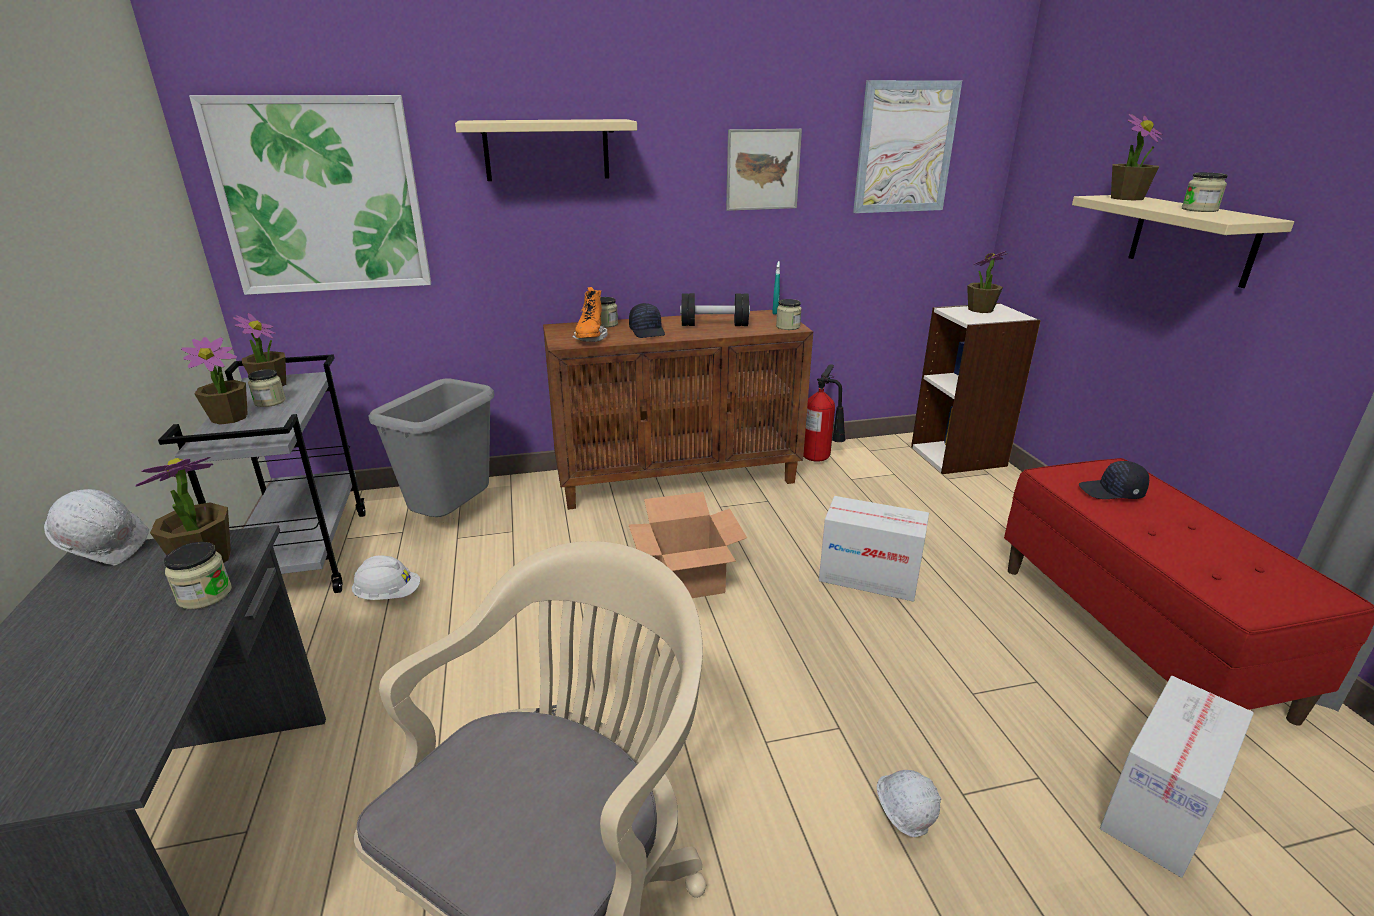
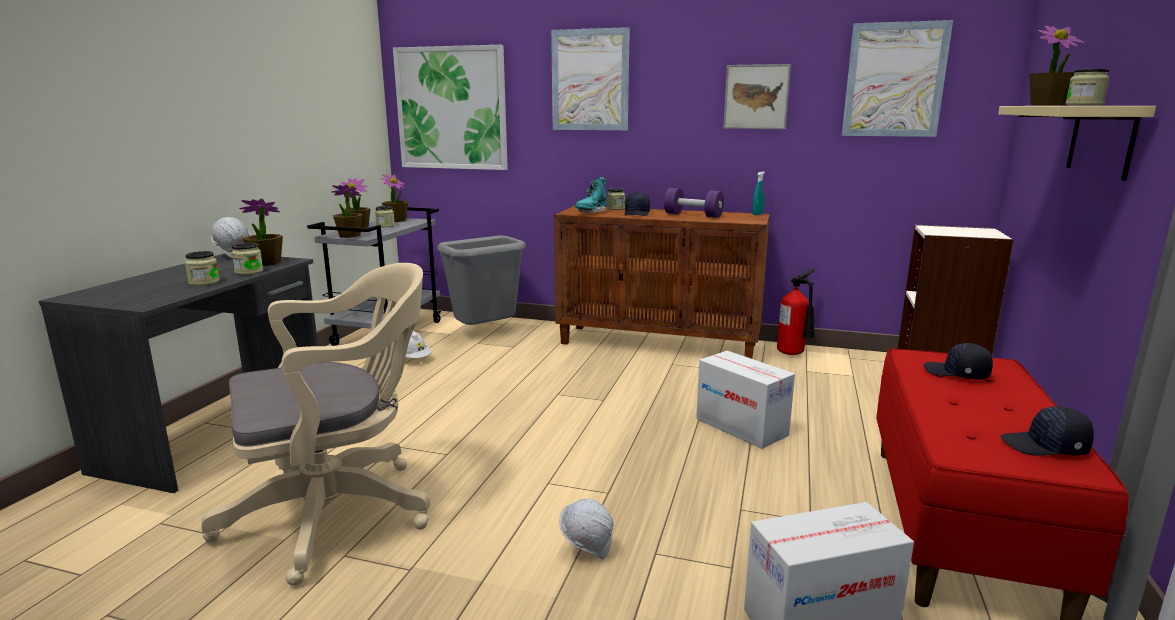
camera: 30 degrees right, 10 degrees down
beige shelf [455,119,637,181] -> picture [551,27,630,131]
orange boot [572,287,608,342] -> turquoise boot [575,177,607,214]
cardboard box [628,492,747,598] -> none
black dumbbell [680,293,750,326] -> purple dumbbell [664,188,724,218]
jar [776,299,802,330] -> jar moved to [185,251,220,286]
potted plant [967,251,1008,313] -> potted plant moved to [331,185,363,238]
none -> black cap [1001,406,1094,456]

